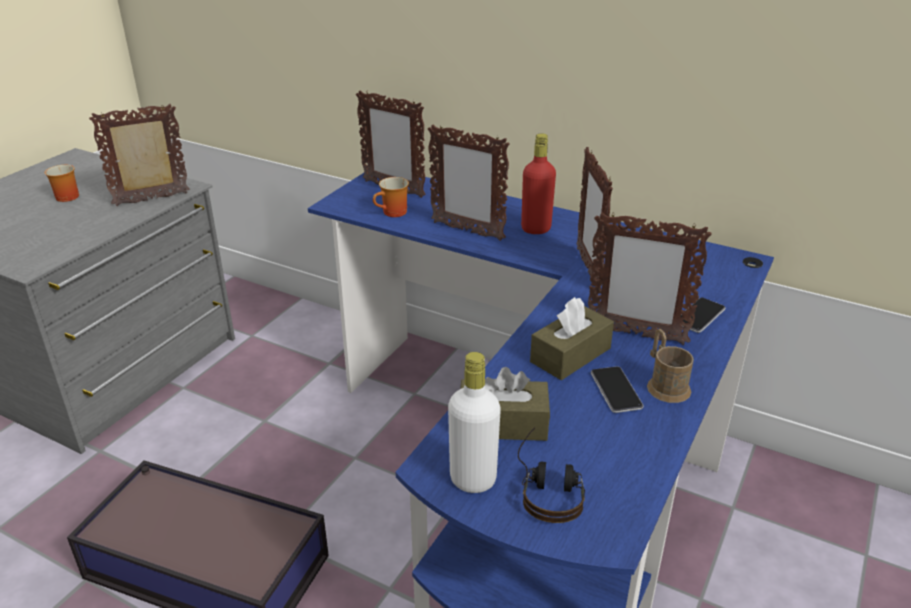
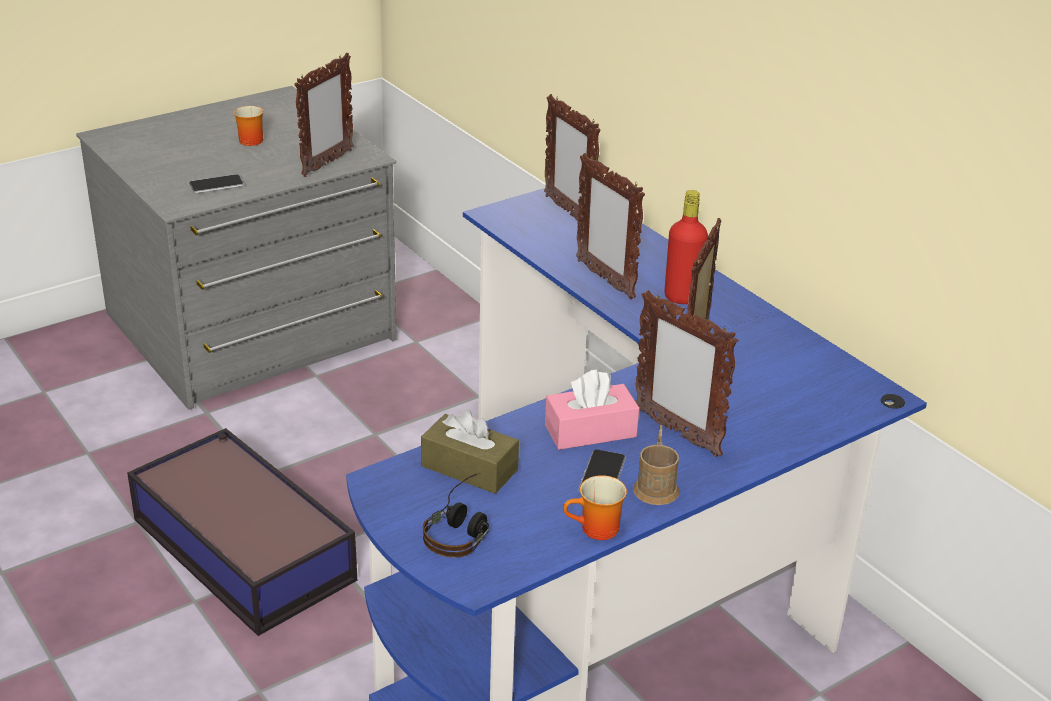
camera: 25 degrees right, 0 degrees up
picture frame [89,104,189,206] -> picture frame turned 120 degrees clockwise [294,53,354,177]
mug [373,177,409,217] -> mug moved to [563,475,627,540]
white bottle [448,352,501,493] -> none
brown tissue box [530,297,614,380] -> pink tissue box [545,369,639,450]
phone [681,298,726,333] -> phone moved to [189,174,244,193]

